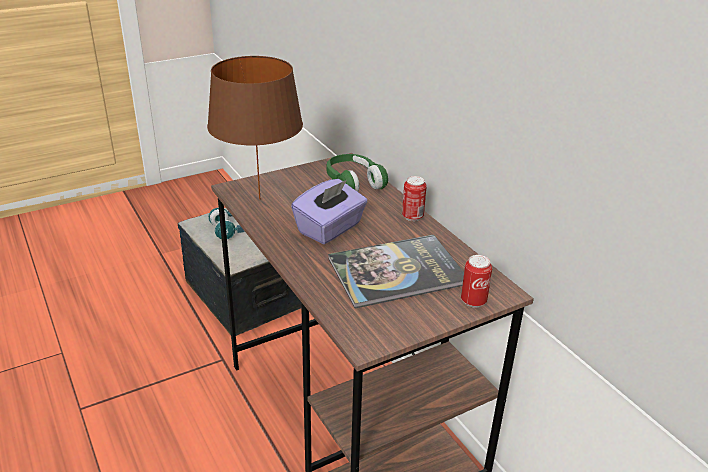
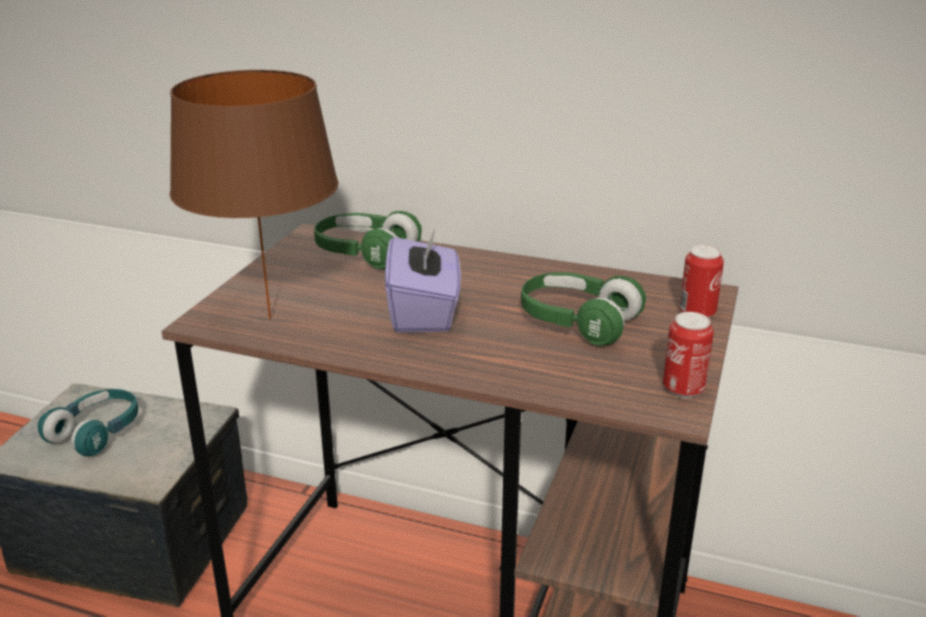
camera: 40 degrees left, 5 degrees down
book [328,234,464,308] -> green headphones [521,272,646,346]
can [402,176,427,221] -> can moved to [663,312,714,398]

